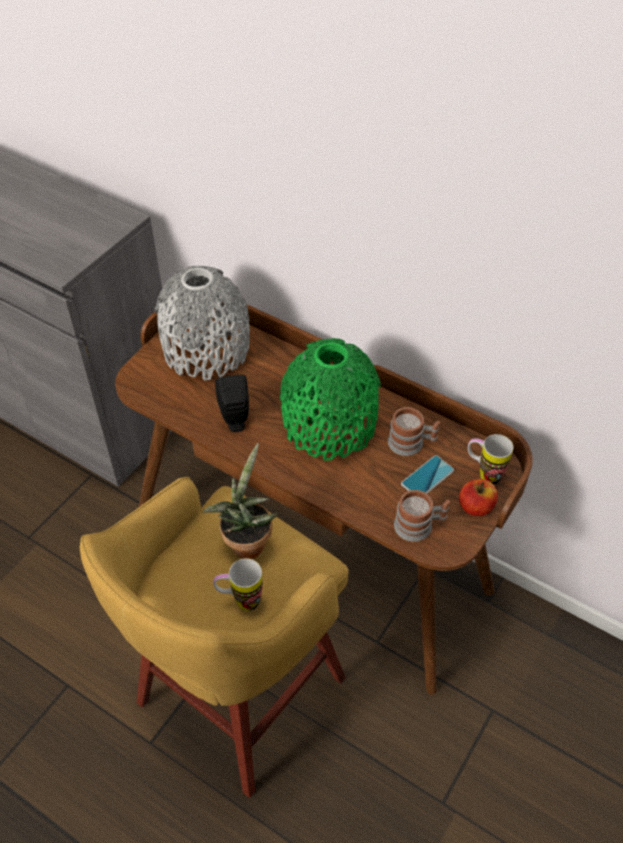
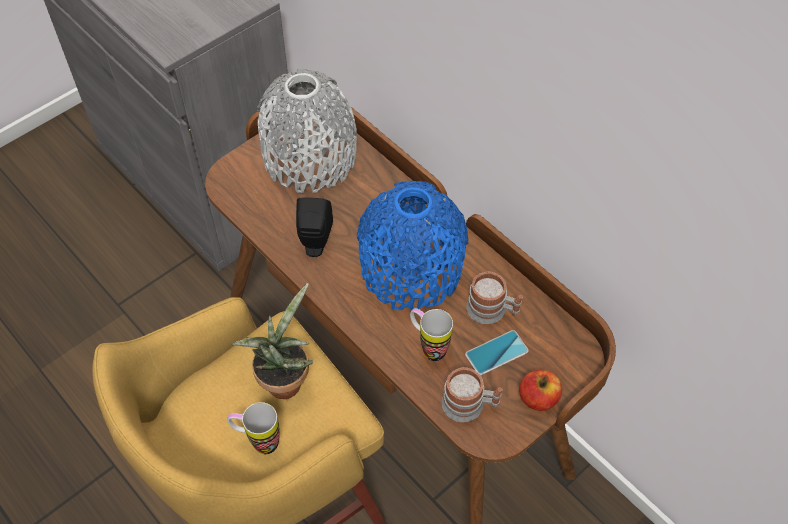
camera: 15 degrees right, 5 degrees up
green vase [280,338,381,460] -> blue vase [357,181,469,310]
mug [468,434,514,485] -> mug moved to [410,308,453,361]

